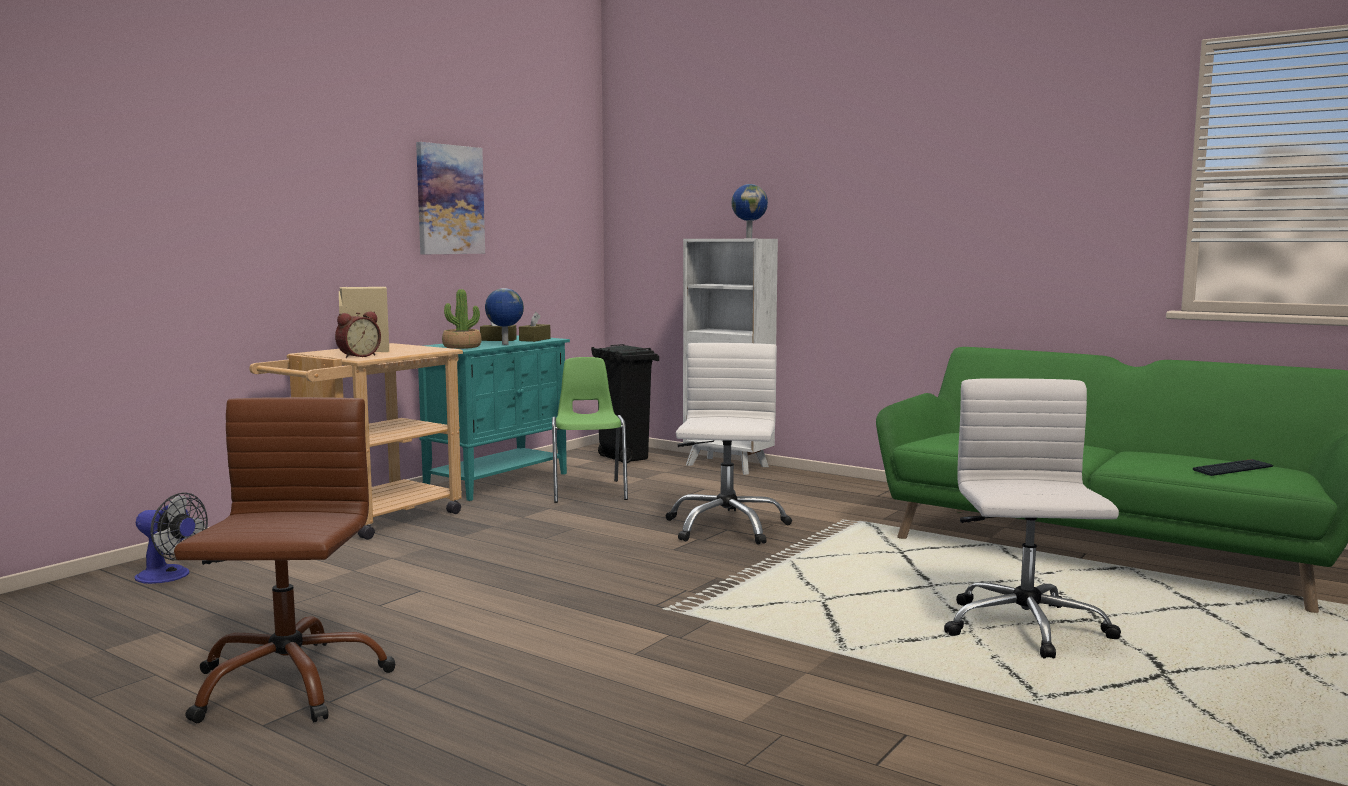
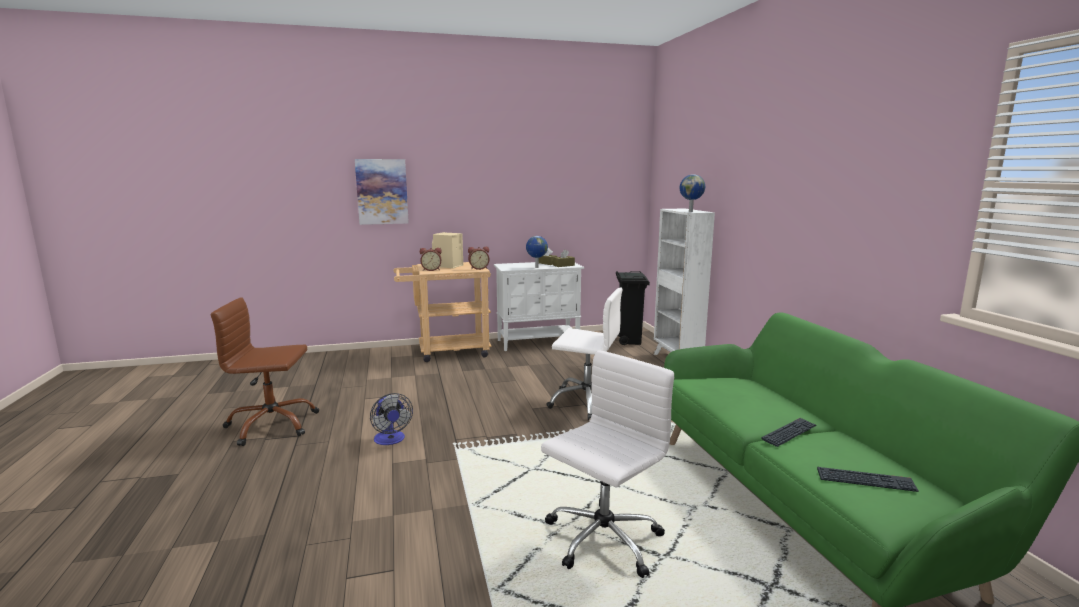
camera: 40 degrees right, 5 degrees up
fan [135,492,208,584] -> fan moved to [370,393,413,445]
brown office chair [174,397,396,723] -> brown office chair turned 135 degrees counterclockwise [211,298,319,446]
picture [416,142,485,254] -> picture moved to [355,159,409,225]
turquoise cabinet [418,335,570,501] -> white cabinet [494,262,584,351]
potted plant [442,289,482,349] -> none
green chair [552,357,628,503] -> none
white office chair [665,343,792,544] -> white office chair turned 60 degrees clockwise [546,288,623,420]
none -> alarm clock [468,247,489,270]
none -> keyboard [761,418,817,447]

